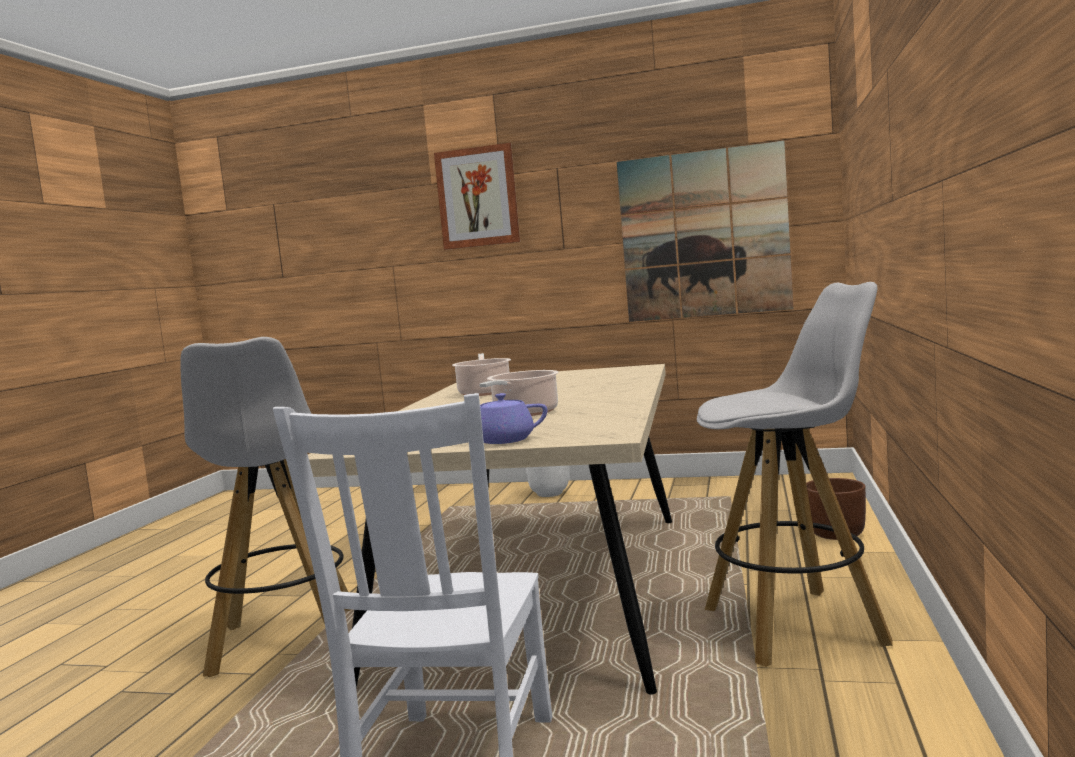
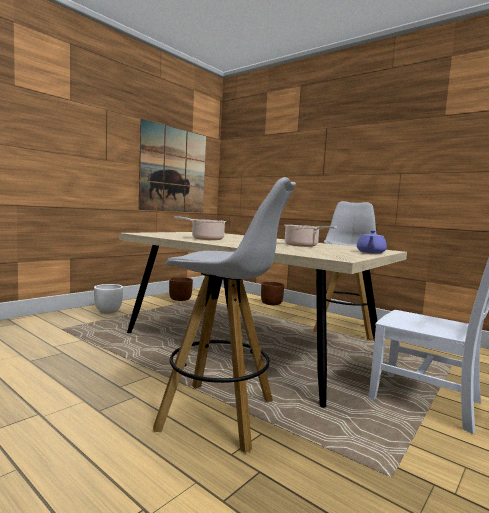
camera: 65 degrees left, 0 degrees up
picture [434,143,520,250] -> none
none -> brown planter [169,277,193,301]

